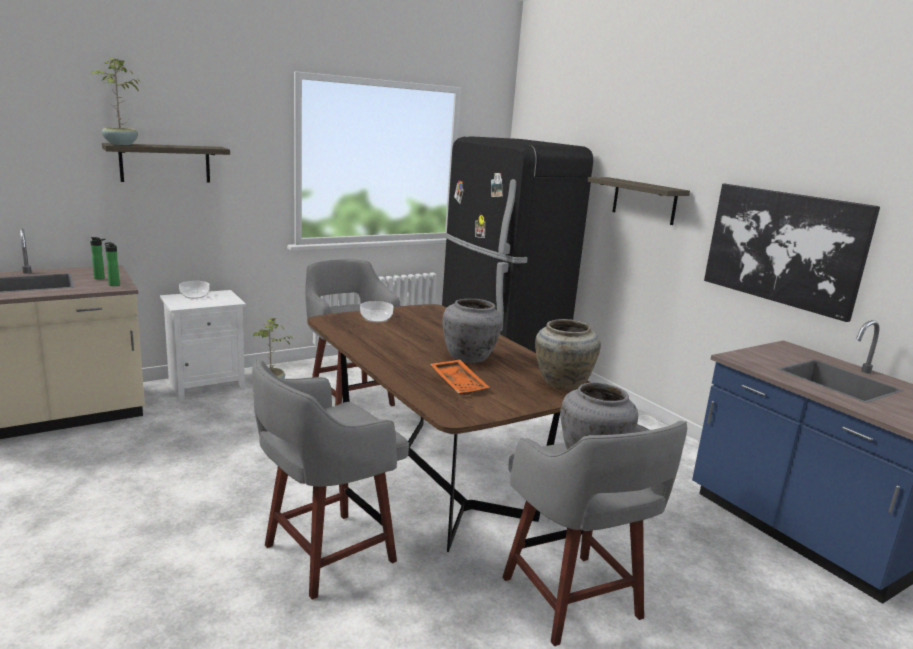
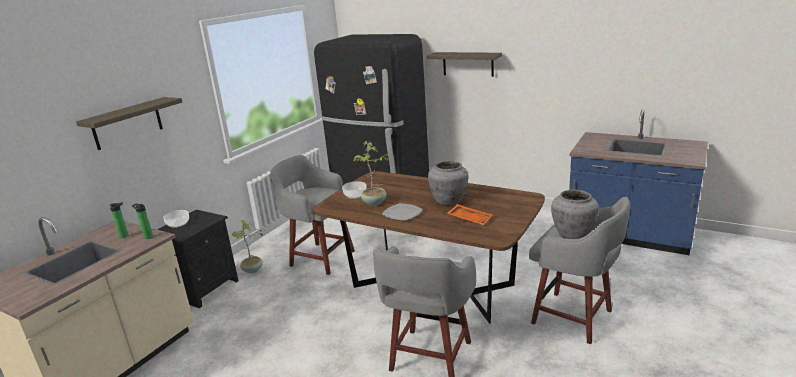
camera: 25 degrees left, 5 degrees up
potted plant [91,58,141,145] -> potted plant moved to [353,141,391,206]
white nightstand [160,290,246,399] -> black nightstand [157,210,239,308]
beige vase [535,319,601,390] -> none
picture [704,184,880,322] -> none
none -> plate [382,203,423,221]

